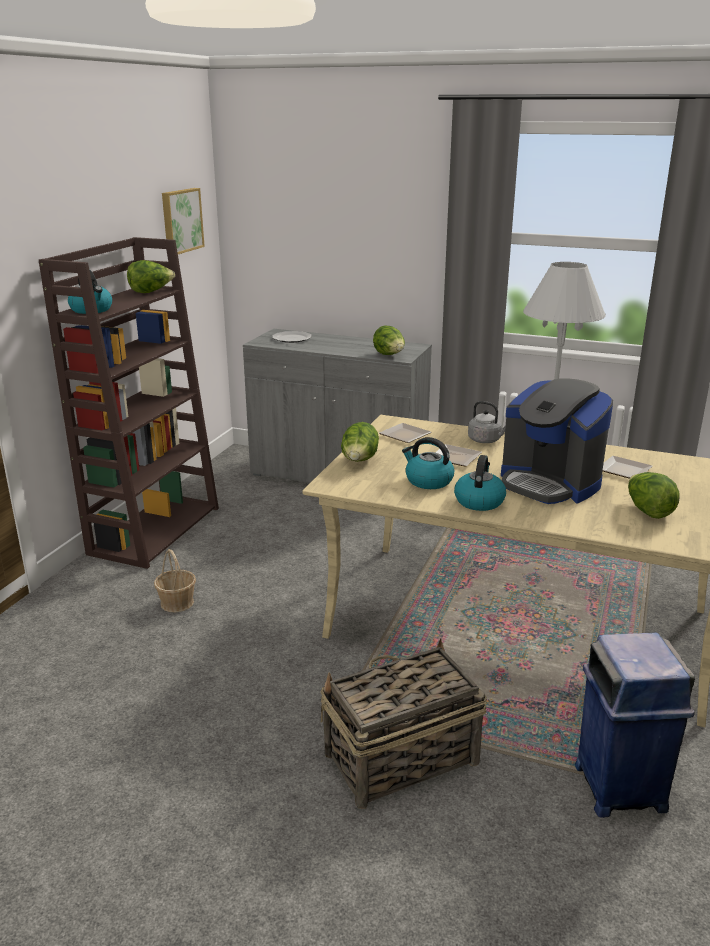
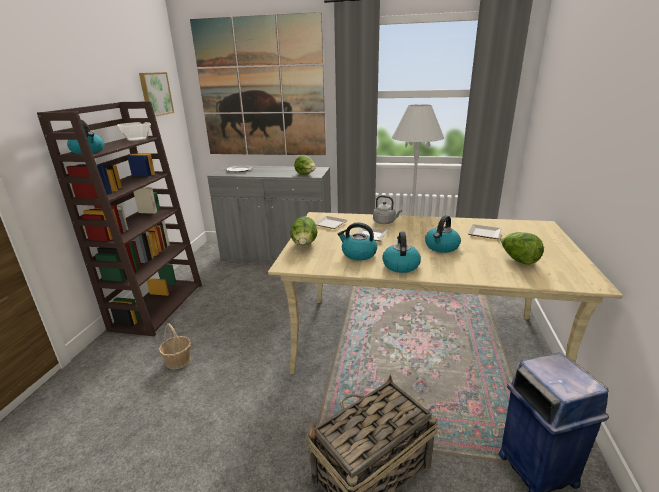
camera: 10 degrees left, 0 degrees up
lettuce [127,260,175,293] -> bowl [117,122,151,141]
coffee machine [501,378,613,504] -> kettle [425,215,461,253]
none -> picture [190,12,326,155]

